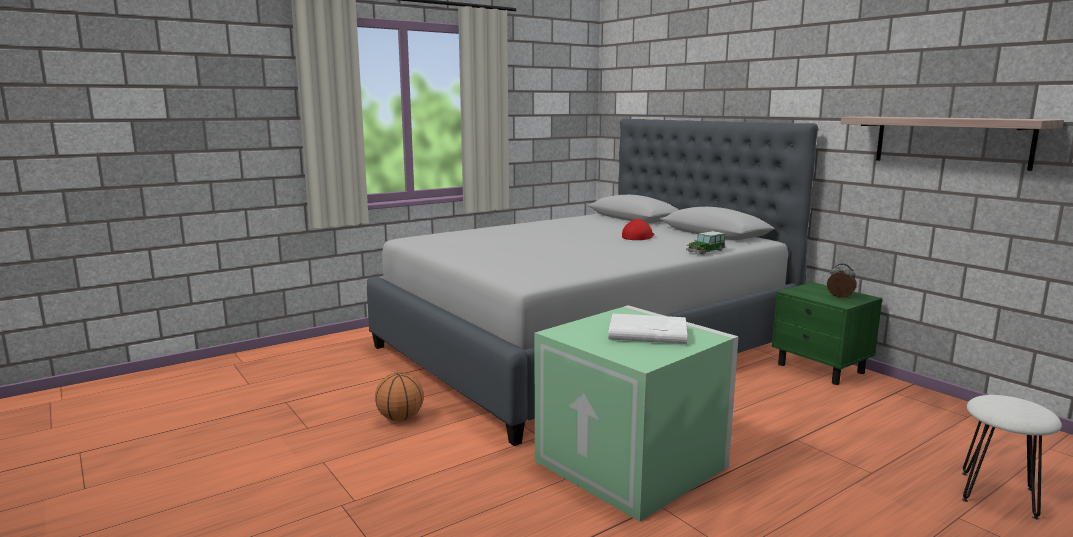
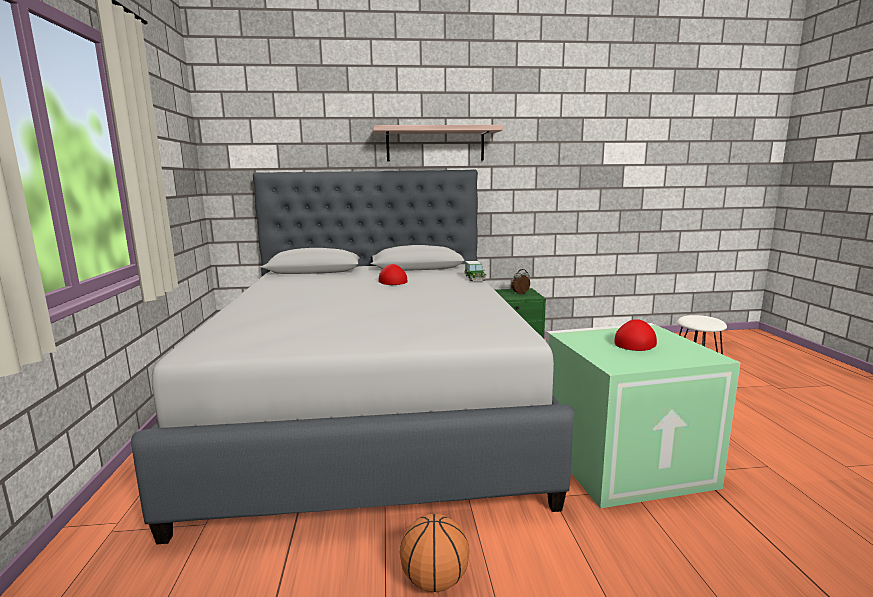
camera: 60 degrees left, 0 degrees up
white book [608,313,687,344] -> red cap [614,319,657,351]
shelf [841,117,1064,171] -> shelf moved to [373,125,503,161]

